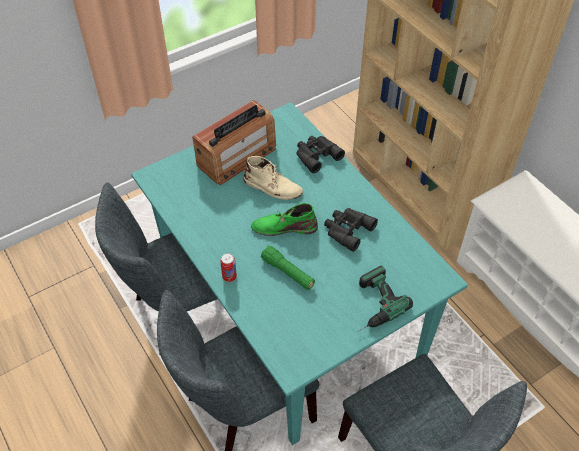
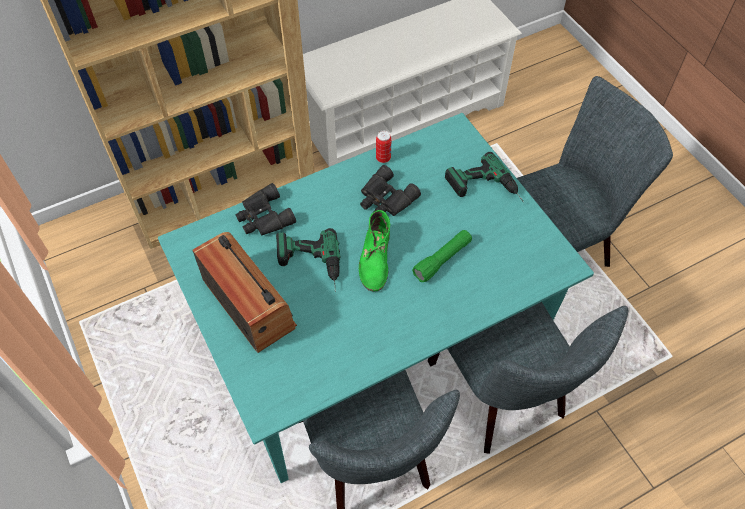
camera: 85 degrees left, 5 degrees up
can [220,253,237,282] -> can moved to [376,131,391,163]
beige boot [243,156,303,200] -> power drill [276,228,341,292]

